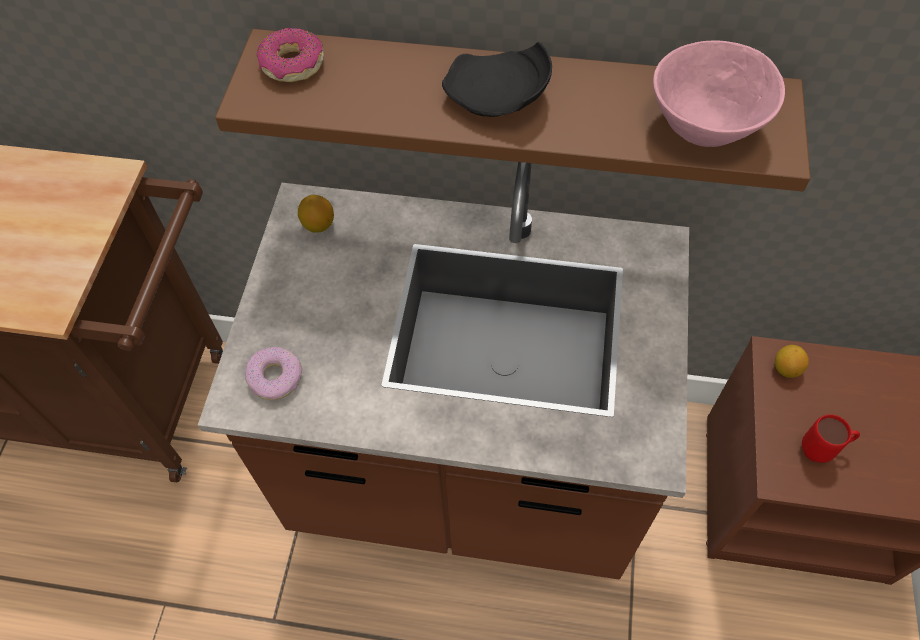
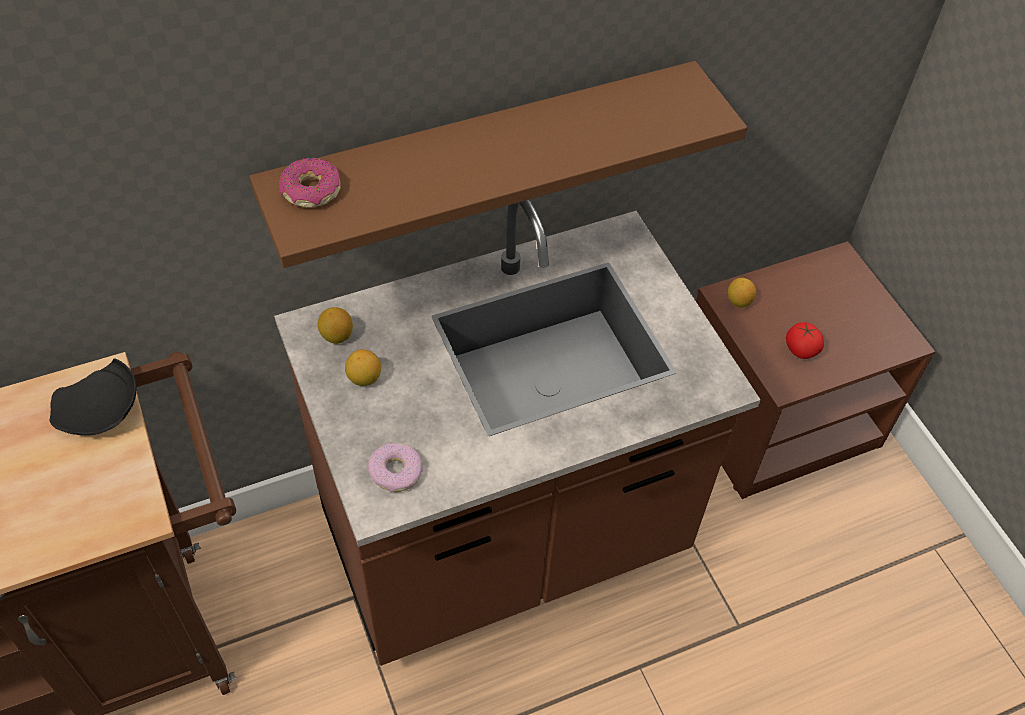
camera: 35 degrees left, 5 degrees down
black plate [442,42,552,117] -> black plate moved to [50,358,137,436]
pink bowl [653,40,785,147] -> none
red mug [802,414,860,463] -> tomato [786,322,824,359]
none -> lemon [345,349,381,386]

